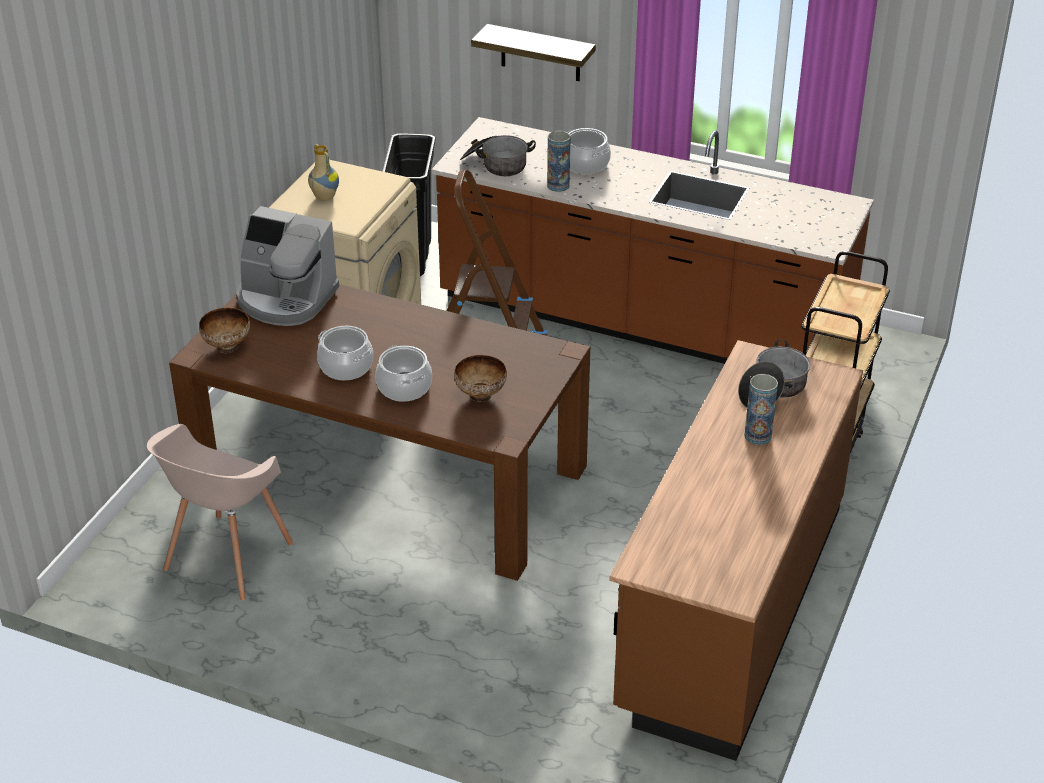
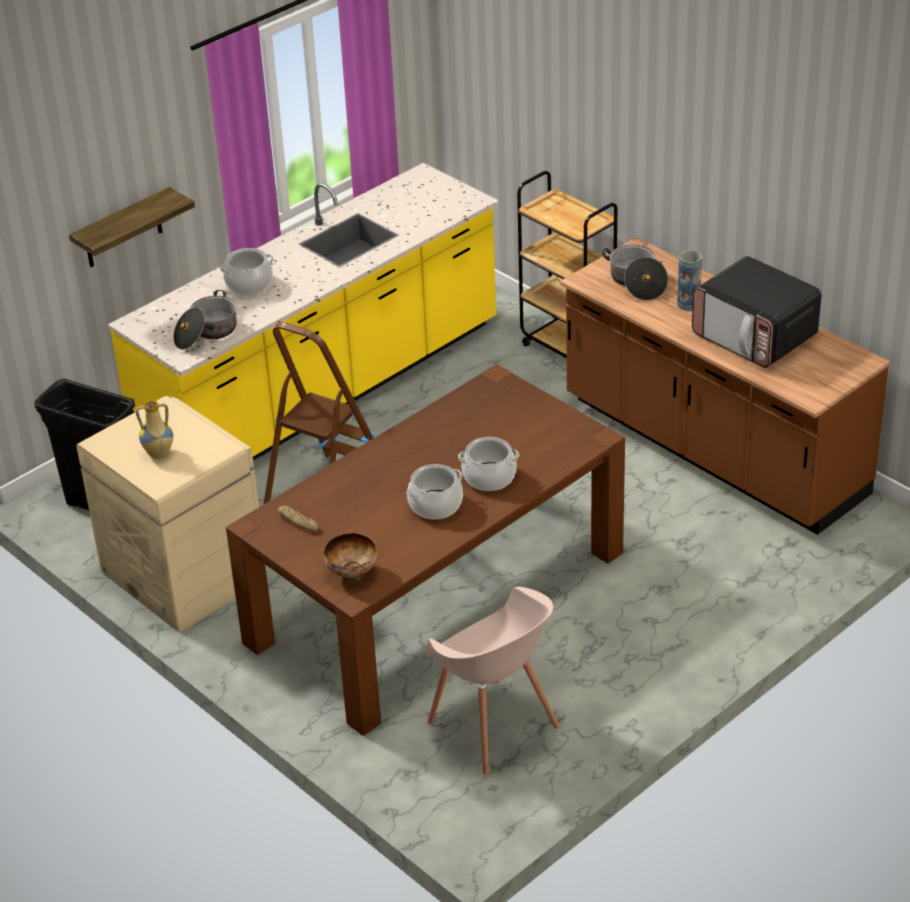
camera: 65 degrees left, 0 degrees up
coffee machine [236,206,339,326] -> bread [278,506,319,532]
brown counter [431,117,874,364] -> yellow counter [108,163,499,460]
bowl [454,355,507,402] -> none
vase [547,131,570,192] -> none
none -> microwave [692,256,821,368]

